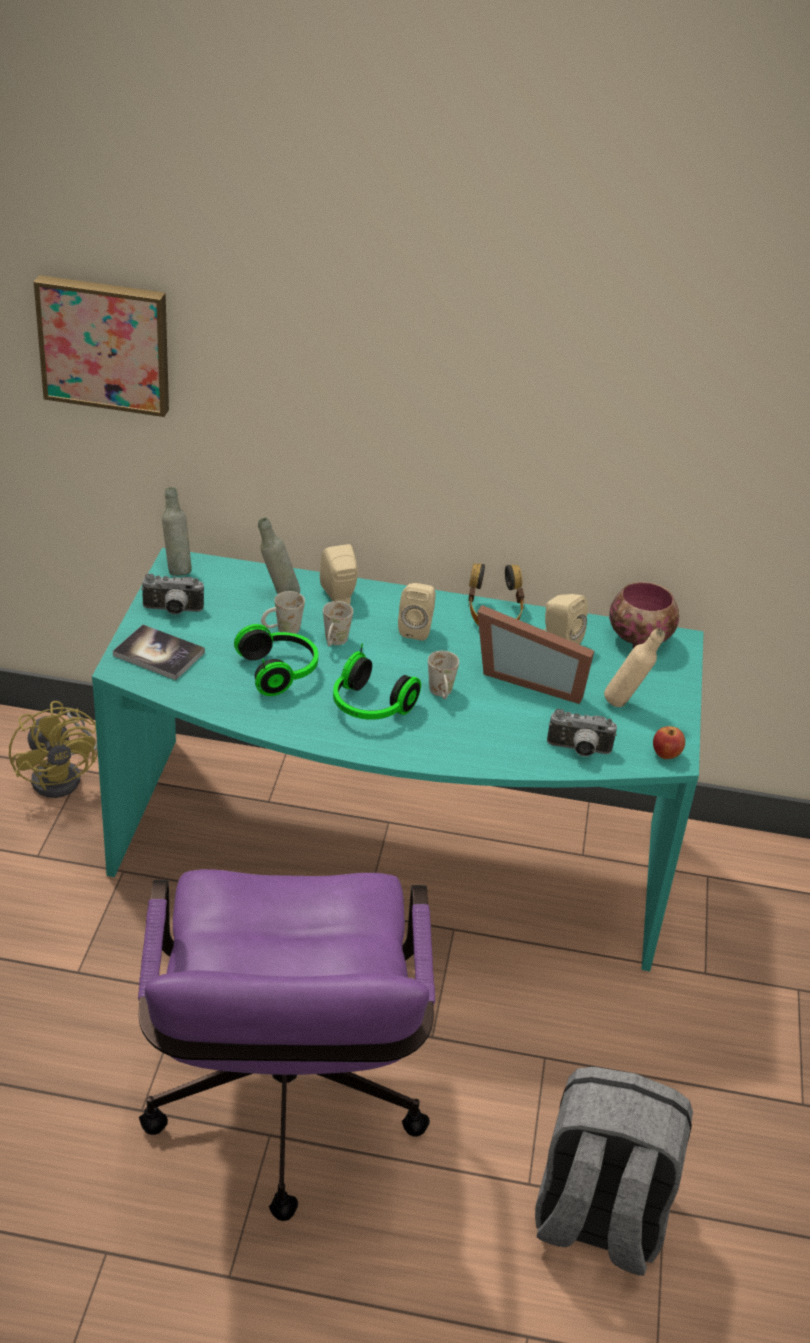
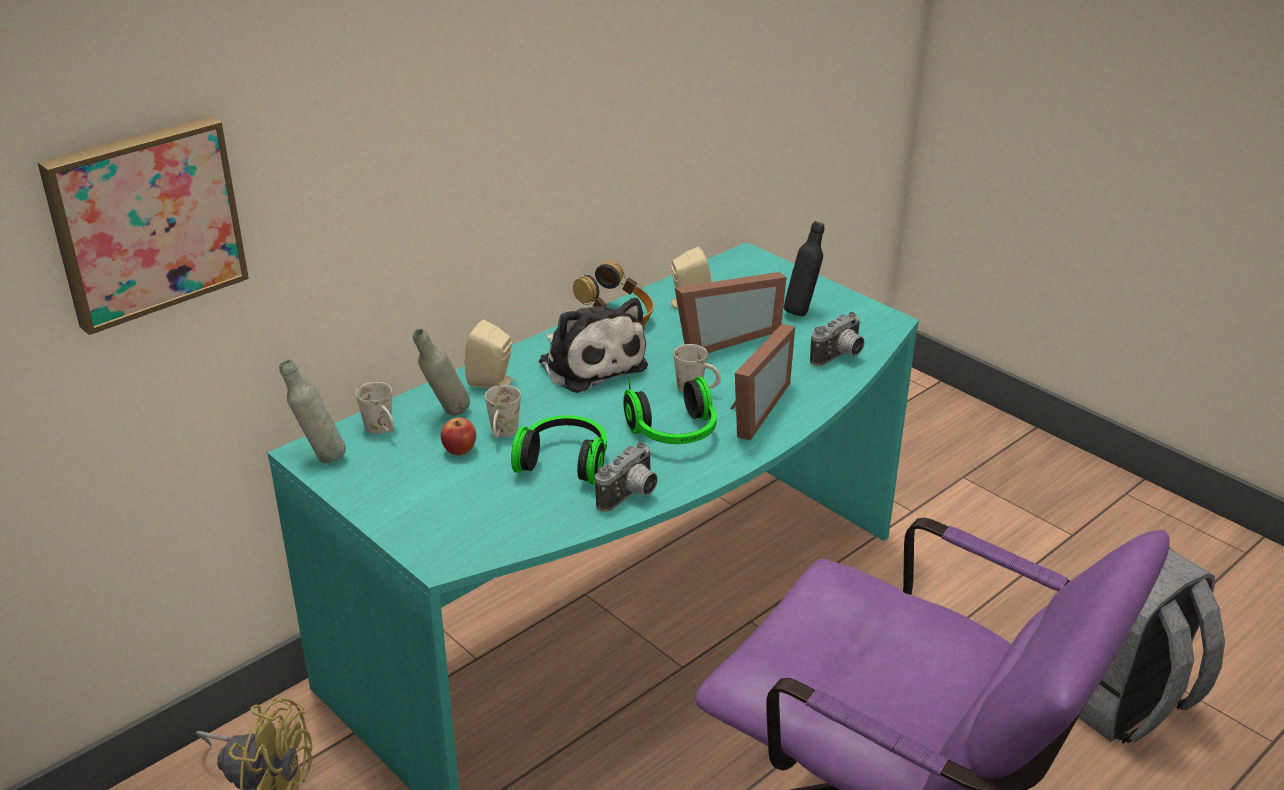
camera: 50 degrees left, 5 degrees down
book [113,625,205,680] -> none
camera [141,574,204,615] -> camera moved to [595,442,658,512]
white mug [323,601,353,646] -> white mug moved to [356,382,394,434]
beige speaker [398,583,436,641] -> plush toy [539,298,648,393]
beige bottle [604,628,665,707] -> black bottle [784,221,824,316]
bowl [609,582,679,648] -> none
apple [653,726,685,759] -> apple moved to [441,417,476,456]
none -> picture frame [730,324,795,440]

